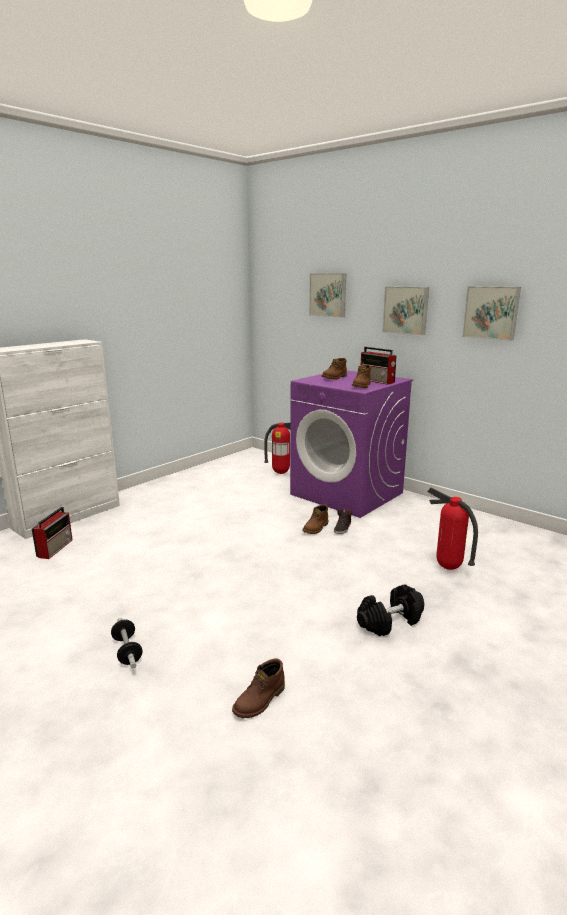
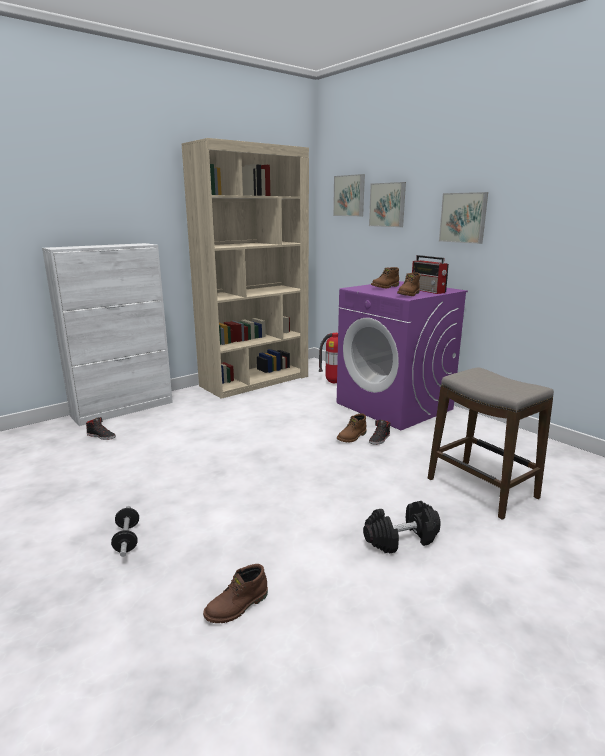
camera: 10 degrees right, 0 degrees up
radio [32,507,73,559] -> black shoe [86,417,116,440]
fire extinguisher [427,487,478,570] -> stool [428,367,554,520]
picture [462,286,521,341] -> picture moved to [333,174,365,216]
none -> beige bookcase [181,138,309,399]

